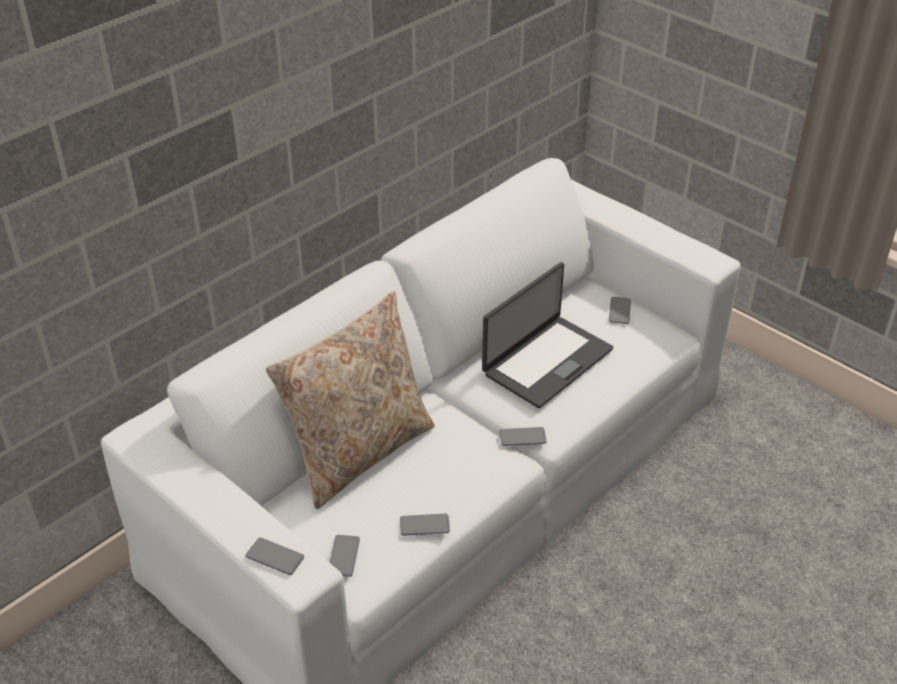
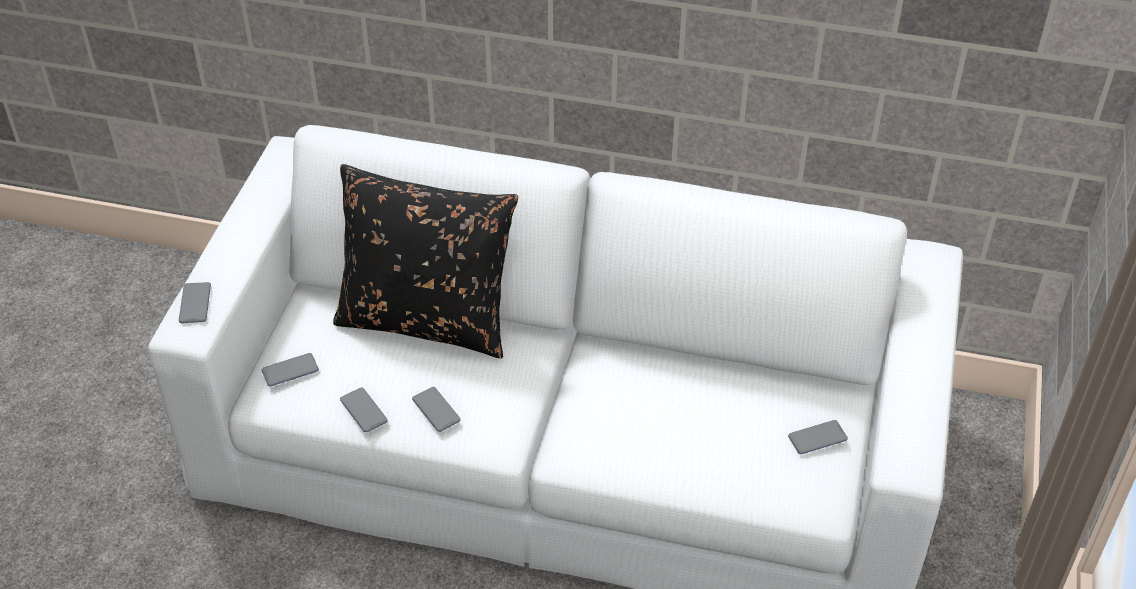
camera: 60 degrees right, 5 degrees up
beige pillow [266,291,435,509] -> black pillow [333,164,518,359]
laptop [482,262,613,408] -> none
phone [499,427,547,446] -> phone moved to [412,387,460,432]

